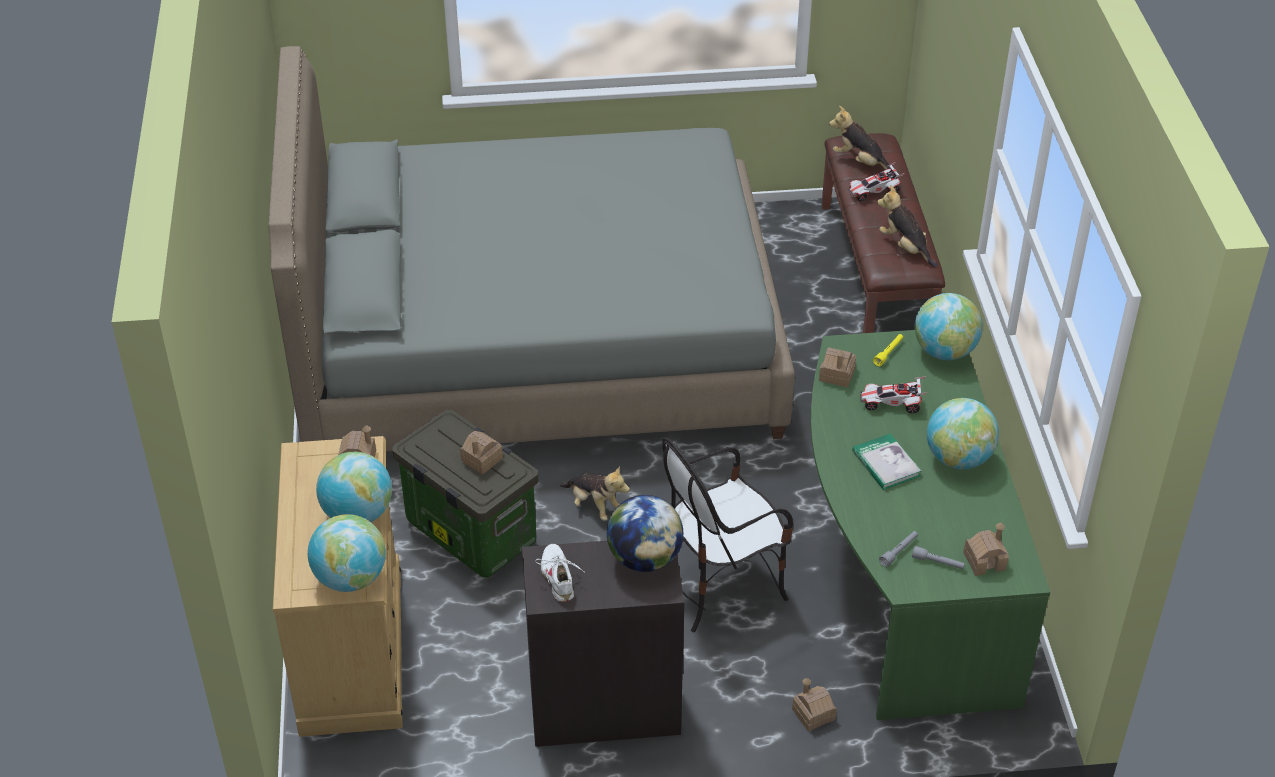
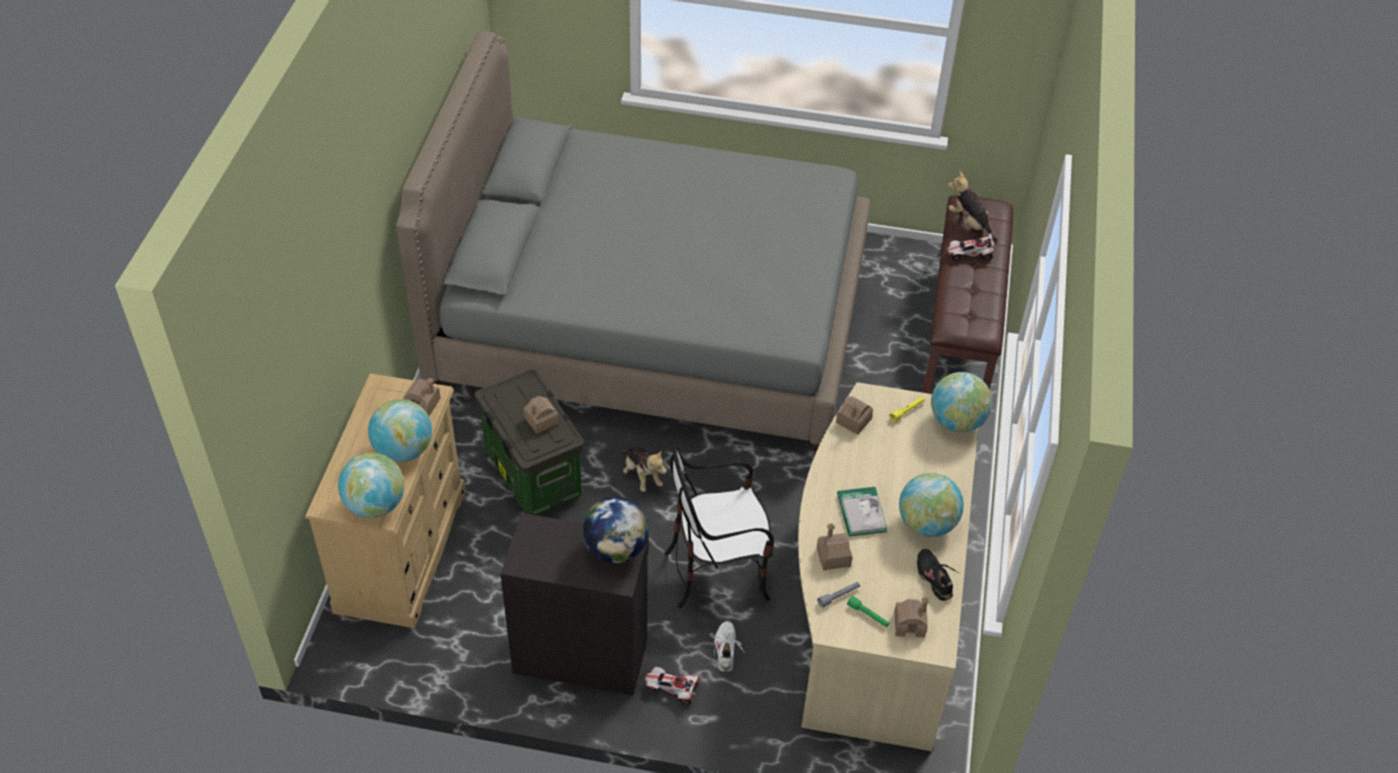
camera: 15 degrees right, 5 degrees up
white shoe [535,544,585,602] -> white shoe moved to [709,621,745,672]
toy house [792,678,837,732] -> toy house moved to [816,523,853,571]
green desk [811,330,1050,720] -> beige desk [798,382,978,751]
toy car [860,377,927,413] -> toy car moved to [643,667,703,705]
plush toy [877,185,937,268] -> none
grey flashlight [912,546,965,569] -> green flashlight [847,596,890,628]
none -> black shoe [917,549,960,601]

